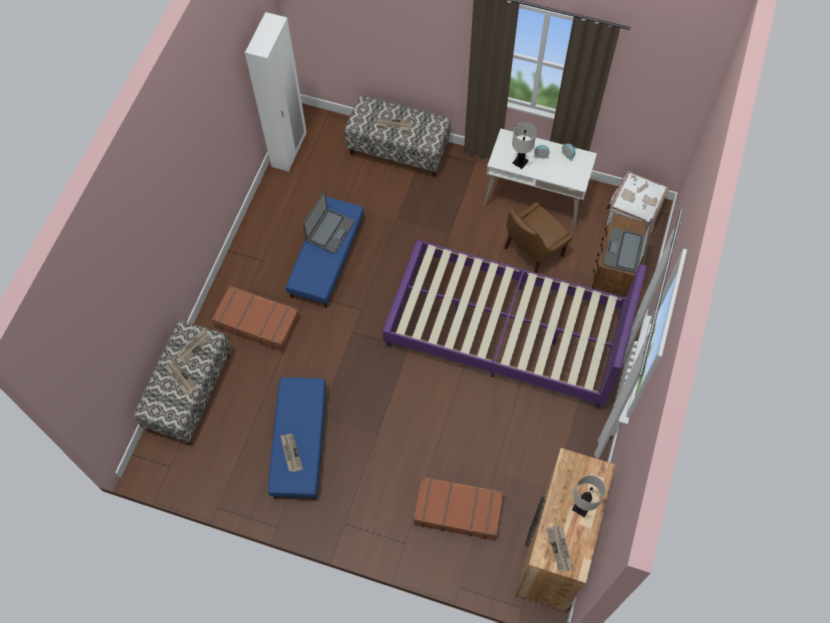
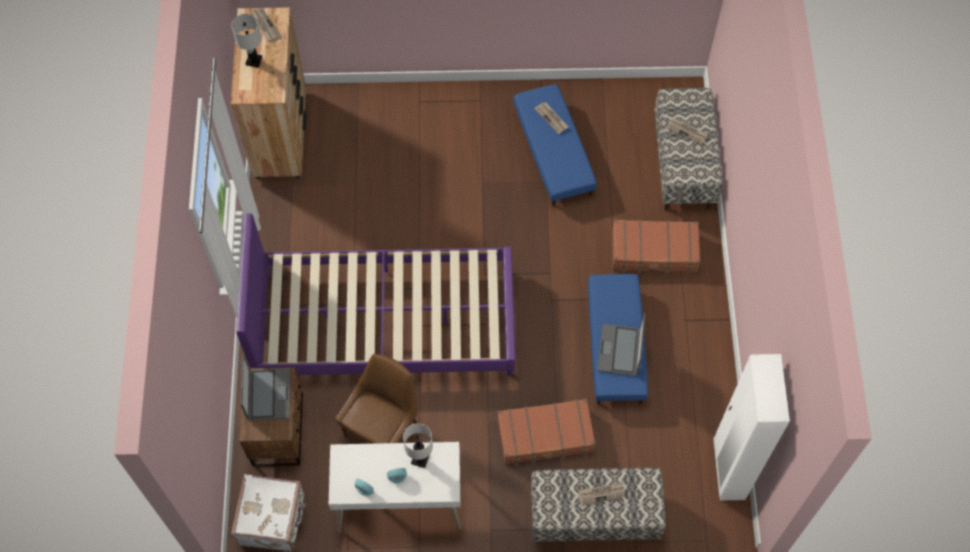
camera: 160 degrees right, 0 degrees up
newspaper [177,328,211,364] -> none
brown suitcase [414,476,504,541] -> brown suitcase moved to [497,399,596,466]

